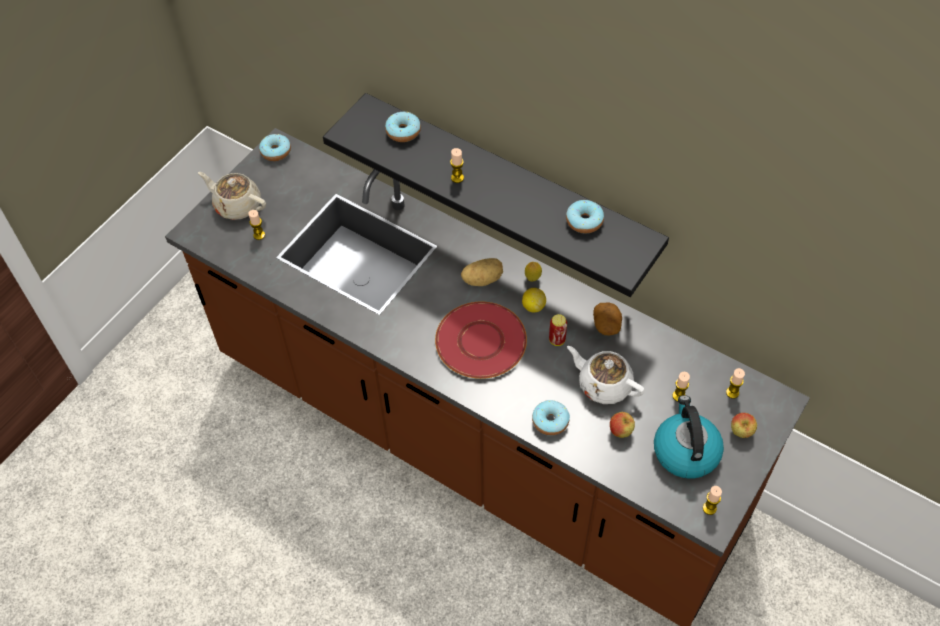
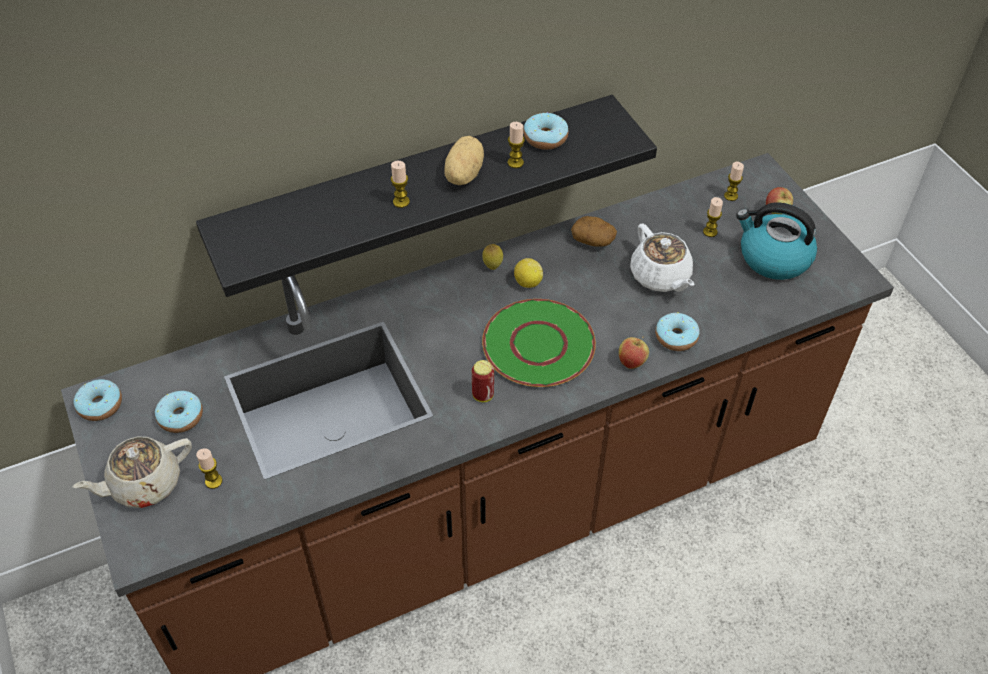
camera: 60 degrees left, 5 degrees down
donut [385,112,421,142] -> donut moved to [155,391,203,433]
red plate [435,302,527,379] -> green plate [482,299,596,387]
potato [461,258,503,286] -> potato moved to [444,136,484,185]
can [549,314,567,346] -> can moved to [472,360,494,402]
white teapot [567,346,645,404] -> white teapot turned 90 degrees counterclockwise [630,224,694,292]
apple [610,412,635,438] -> apple moved to [619,336,649,369]
candle [703,486,722,515] -> candle moved to [508,122,525,168]

